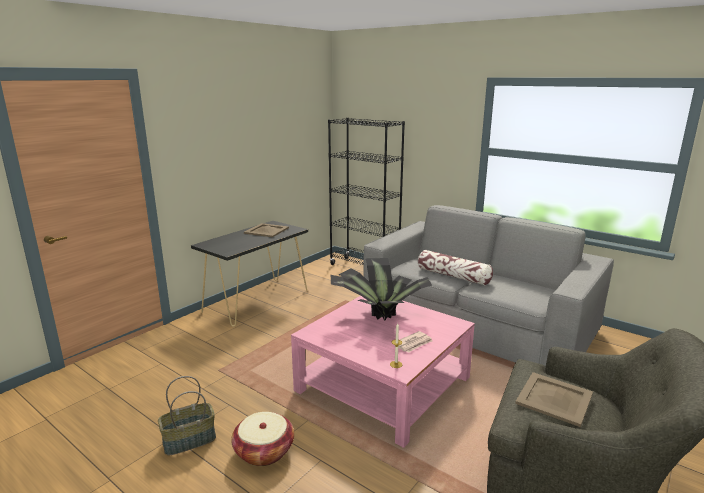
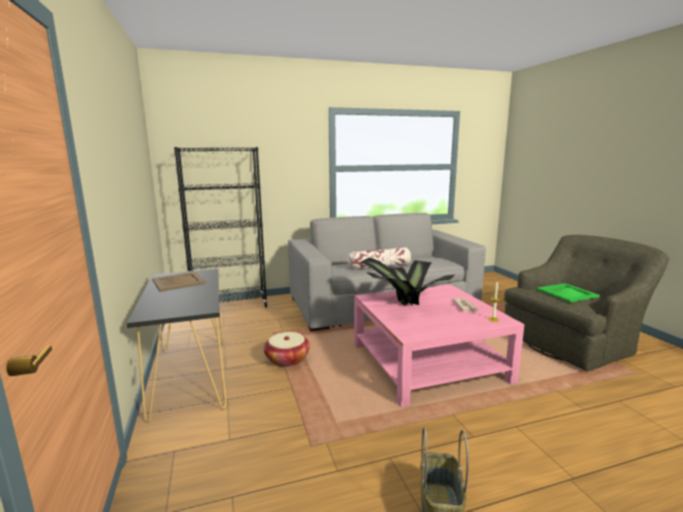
camera: 55 degrees left, 5 degrees down
basket [231,412,294,466] -> basket moved to [264,332,310,367]
beige tray [515,372,593,427] -> green tray [536,283,600,302]

